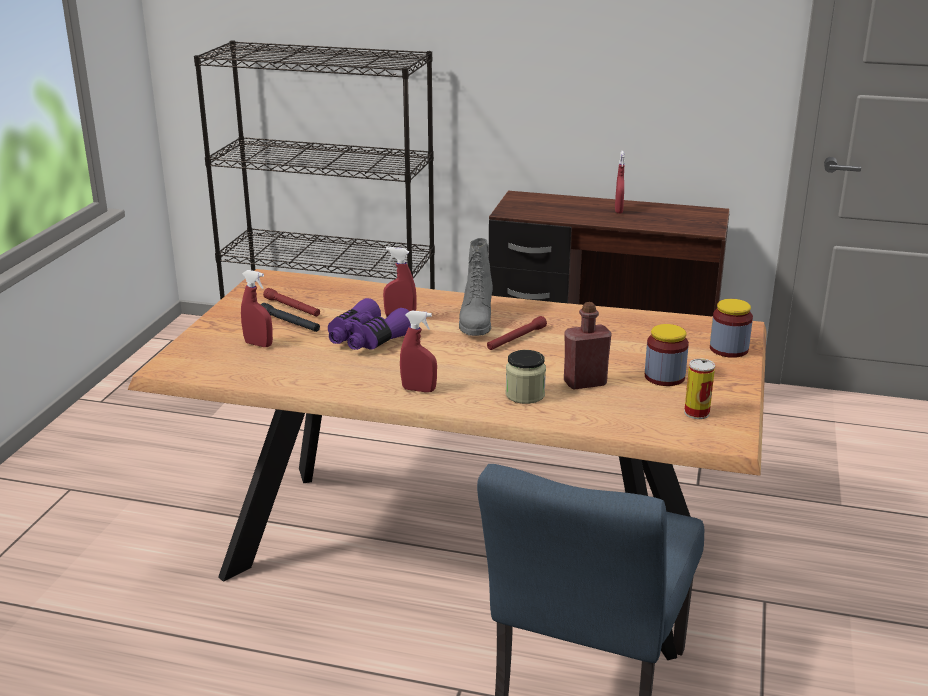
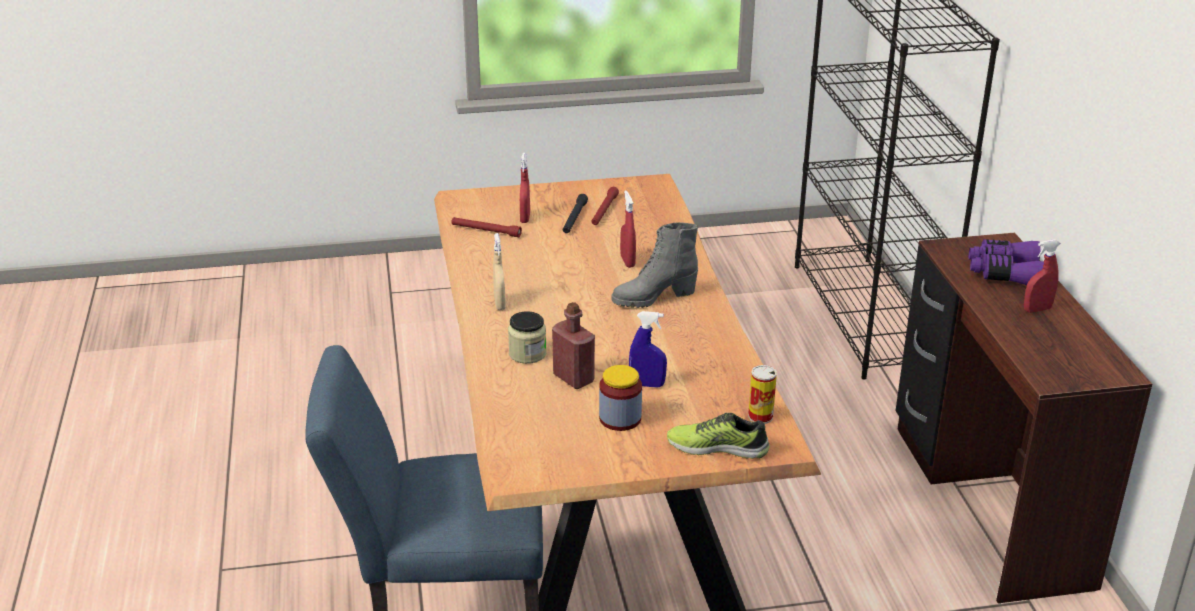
camera: 65 degrees right, 5 degrees up
purple binoculars [328,298,411,350] -> purple binoculars moved to [969,239,1044,285]
red spray bottle [400,310,437,392] -> beige spray bottle [493,233,506,310]
red flashlight [487,316,547,350] -> red flashlight moved to [452,217,522,237]
can [684,358,715,419] -> can moved to [748,365,777,424]
jar [710,299,753,358] -> shoe [667,413,770,459]
none -> blue spray bottle [629,311,667,388]

